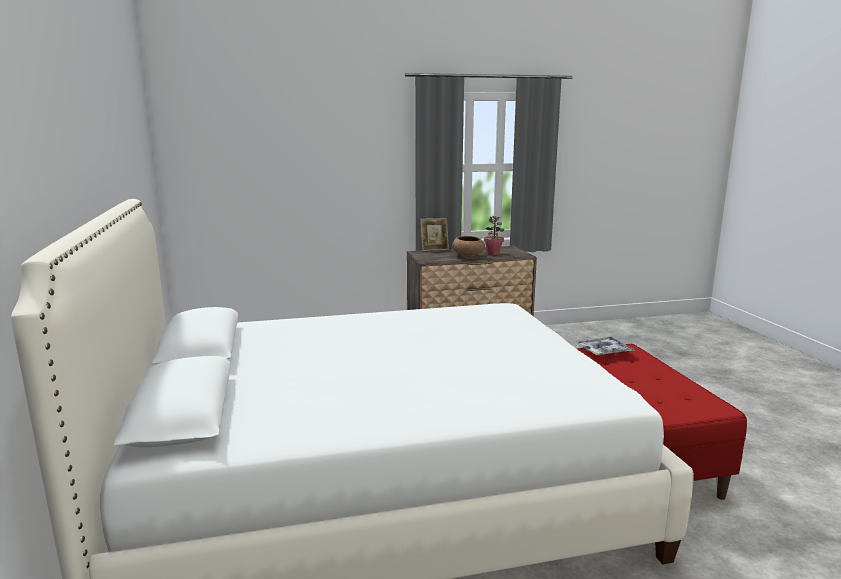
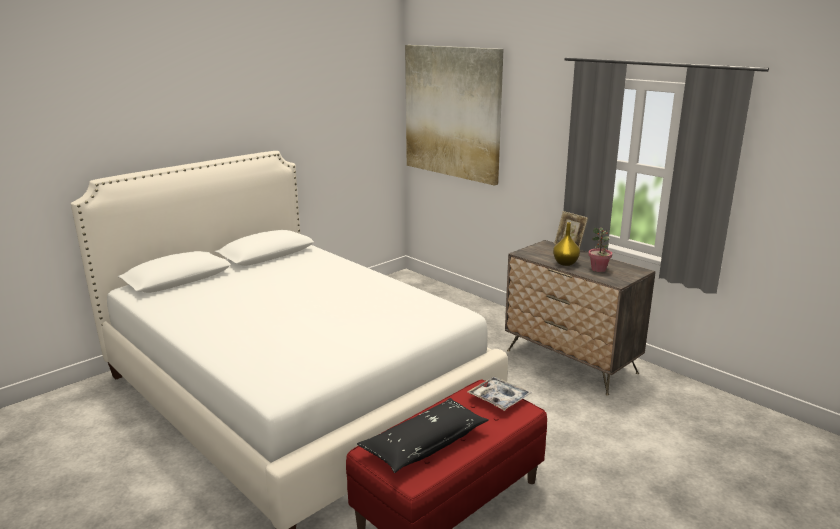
camera: 60 degrees right, 5 degrees up
brown bowl [453,236,485,259] -> yellow vase [553,222,580,266]
none -> black pillow [357,398,489,473]
none -> picture [405,45,504,186]

